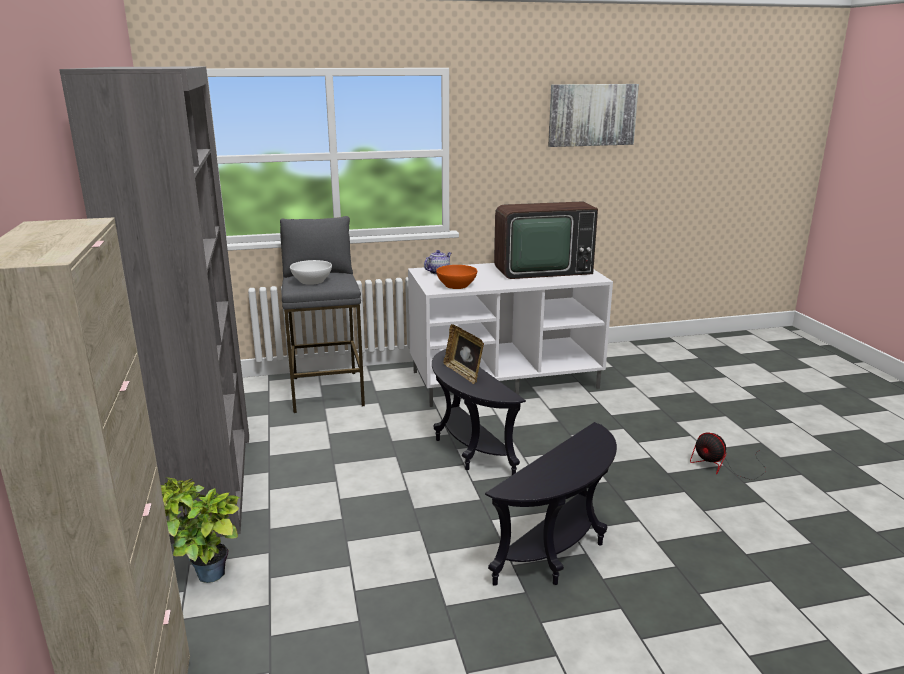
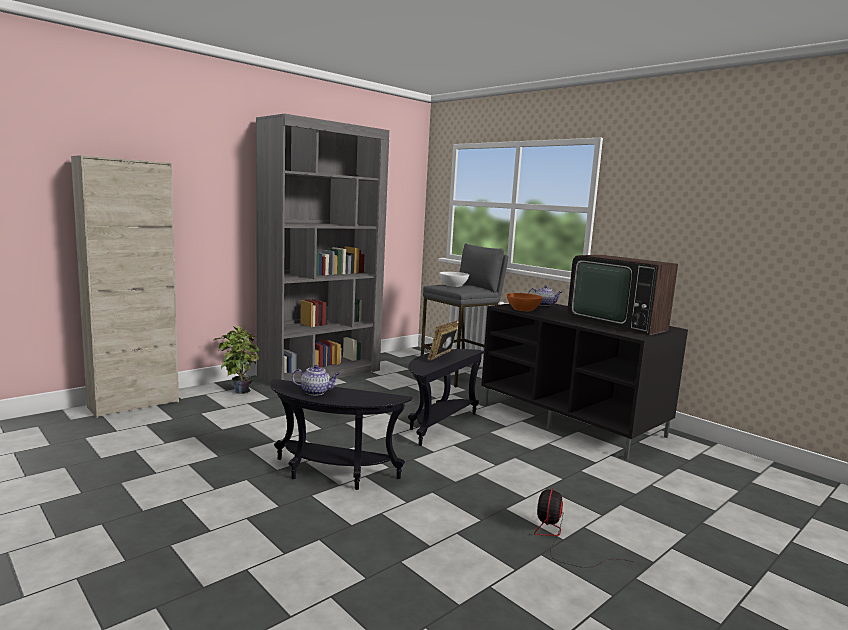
camera: 60 degrees right, 10 degrees down
white tv stand [408,263,613,407] -> black tv stand [481,303,688,459]
picture [548,84,639,147] -> none
none -> teapot [292,365,340,395]

